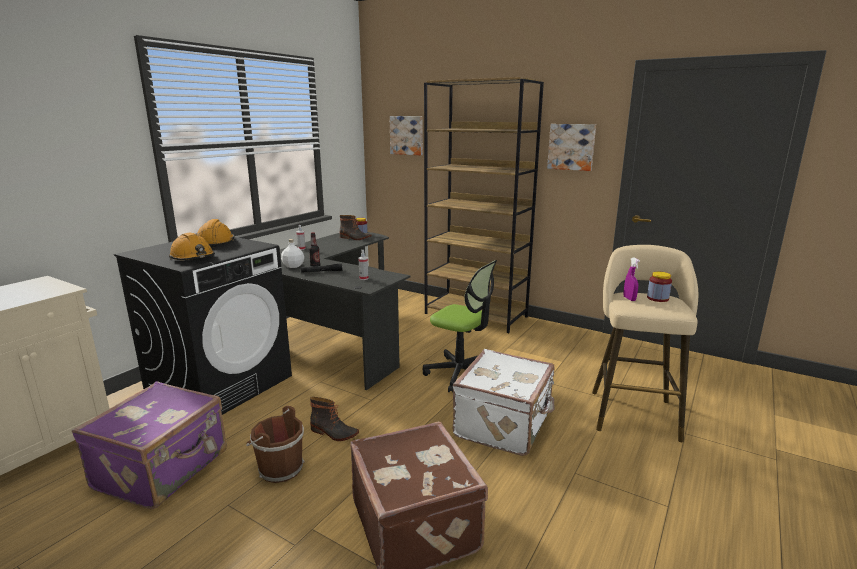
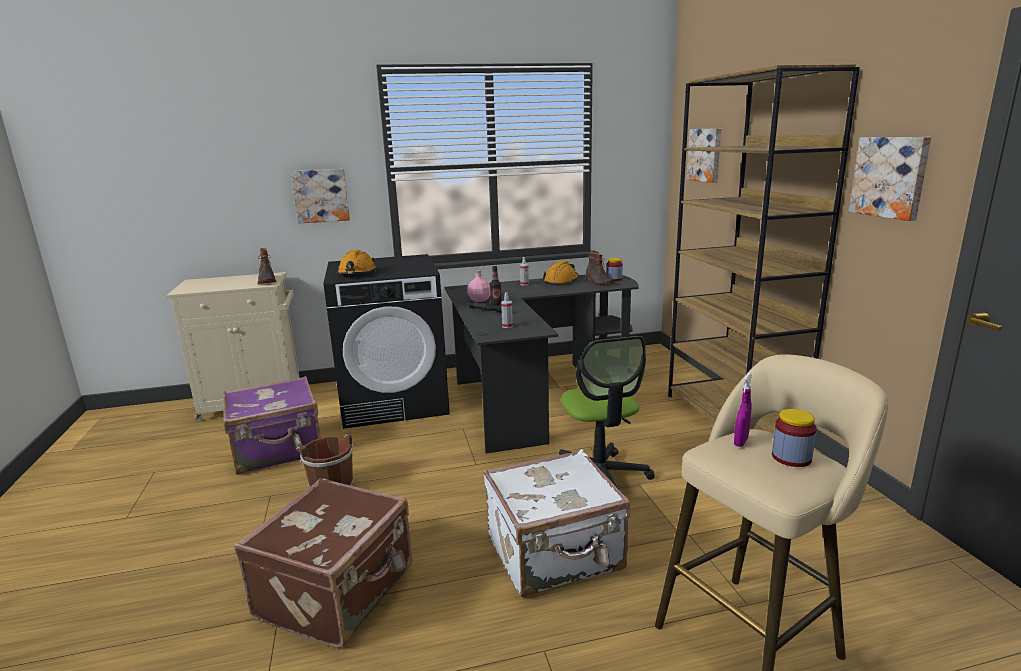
camera: 45 degrees right, 0 degrees up
orange hard hat [195,219,235,247] -> orange hard hat moved to [543,261,579,286]
white bottle [281,239,304,268] -> pink bottle [467,270,490,302]
boot [310,397,359,441] -> boot moved to [258,248,276,284]
none -> picture [290,169,350,224]

